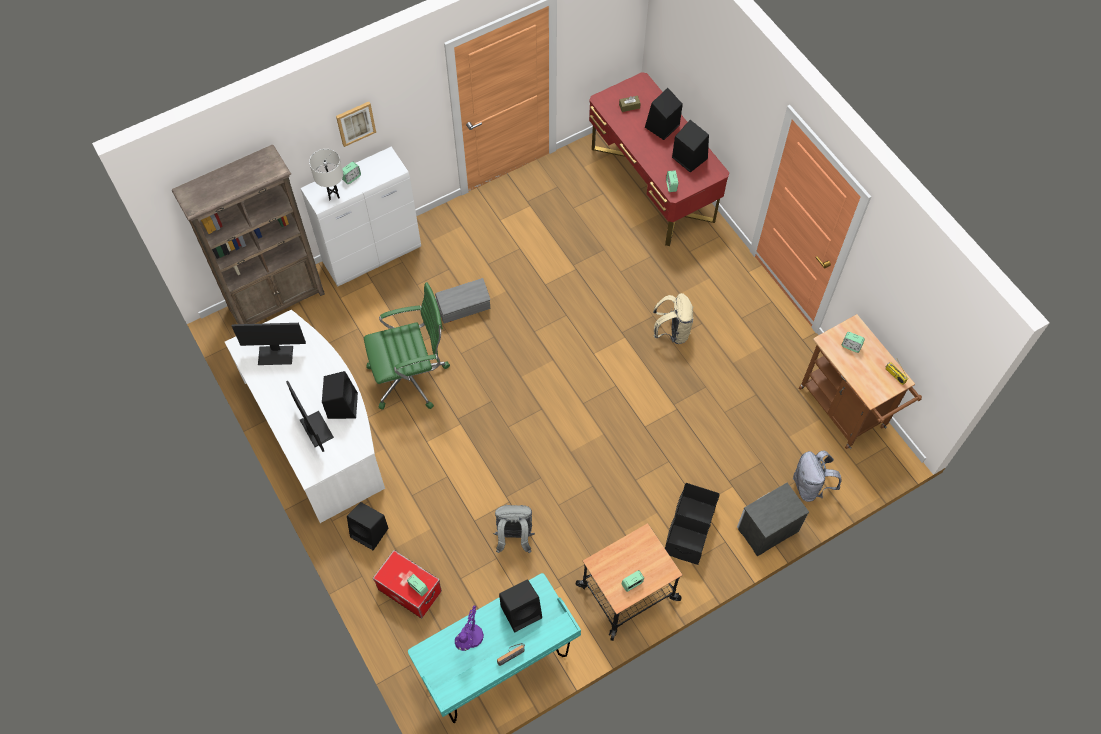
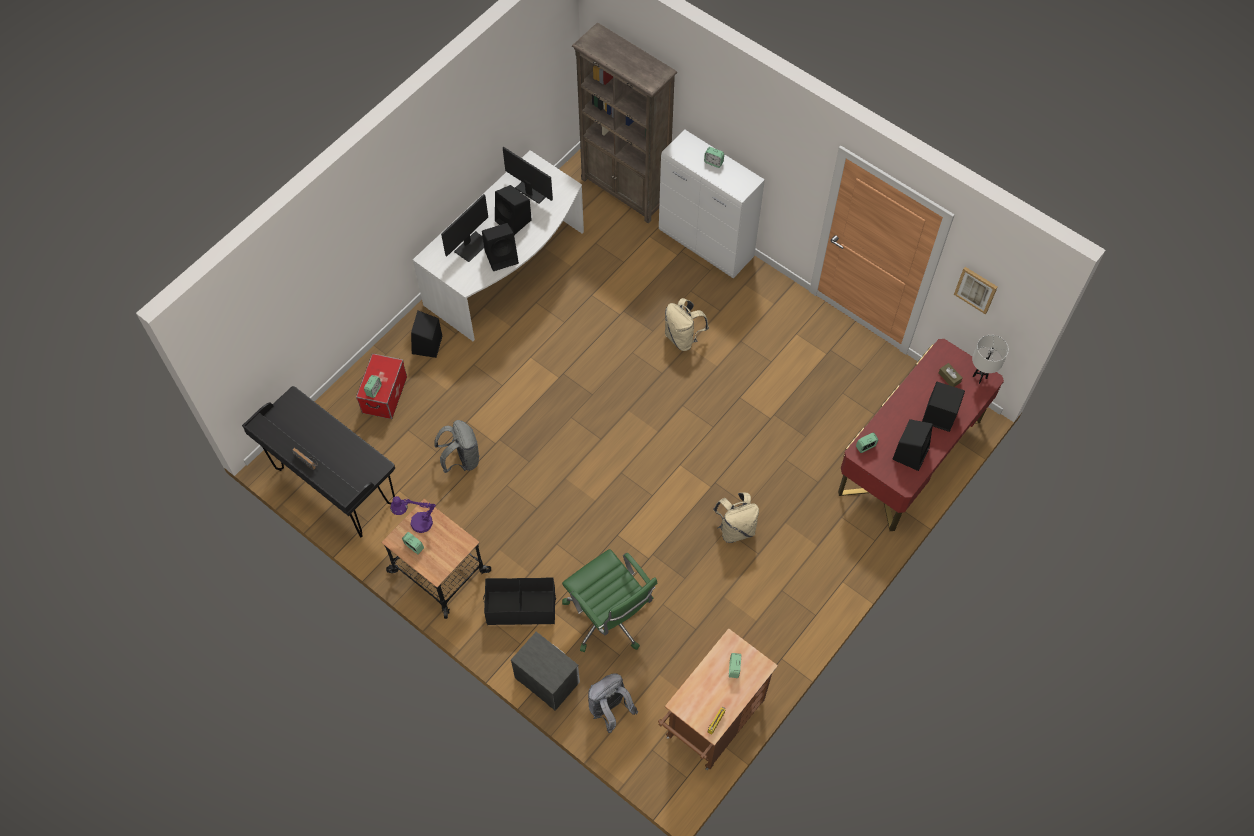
camera: 70 degrees right, 0 degrees up
monitor [232,323,306,365] -> monitor turned 150 degrees clockwise [503,147,553,204]
white table lamp [309,149,343,200] -> white table lamp moved to [972,335,1009,384]
picture [336,102,376,147] -> picture moved to [954,267,998,314]
green office chair [364,282,450,410] -> green office chair moved to [562,549,657,652]
turquoise desk [408,573,581,723] -> black desk [242,386,395,538]
grey storage box [435,278,490,324] -> beige backpack [665,298,709,351]
purple table lamp [455,605,484,651] -> purple table lamp moved to [390,496,436,533]
black speaker [499,579,542,633] -> black speaker moved to [495,185,532,235]

